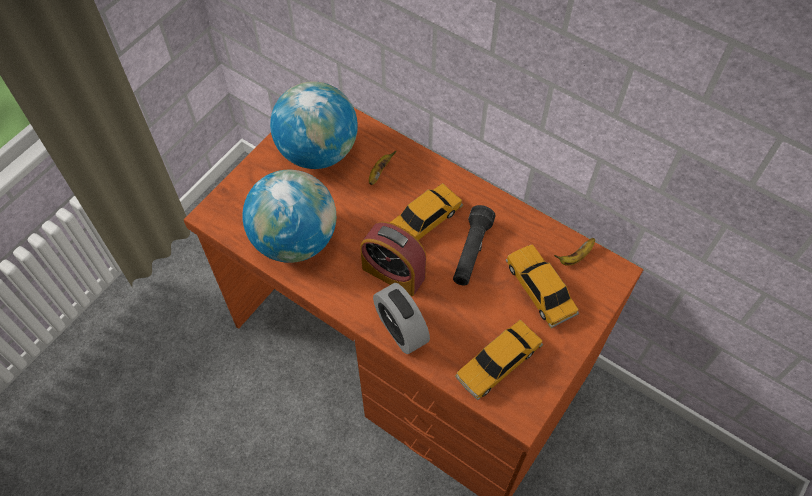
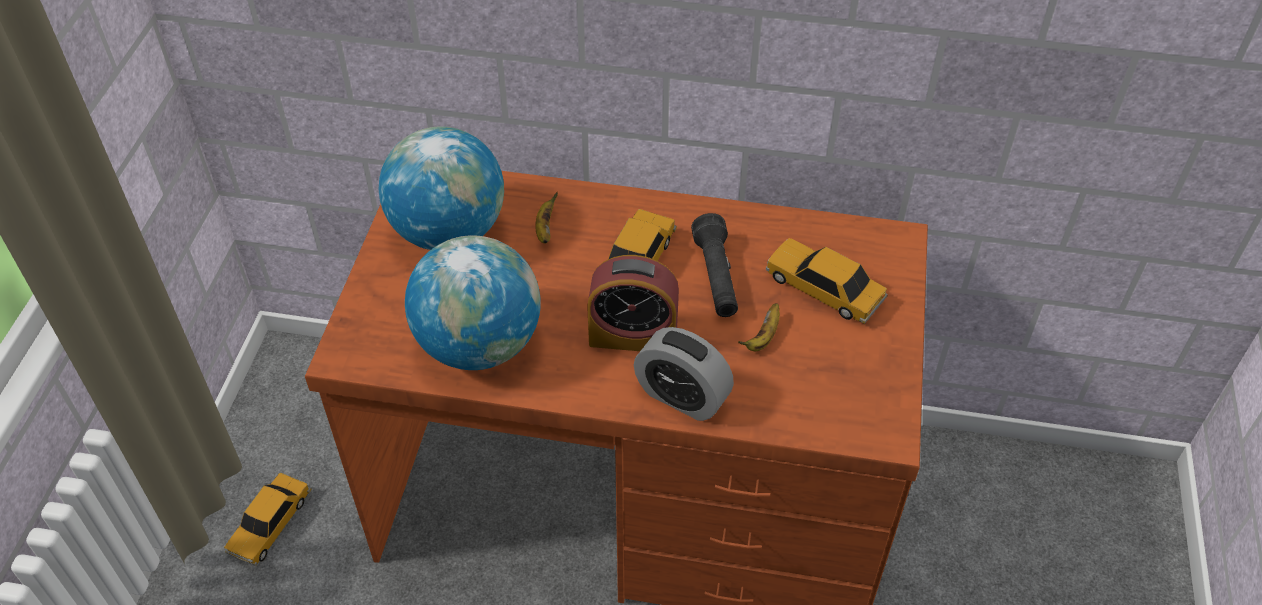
camera: 25 degrees left, 10 degrees down
toy car [455,320,543,400] -> toy car moved to [224,473,312,566]
banana [554,238,595,266] -> banana moved to [738,303,780,351]

